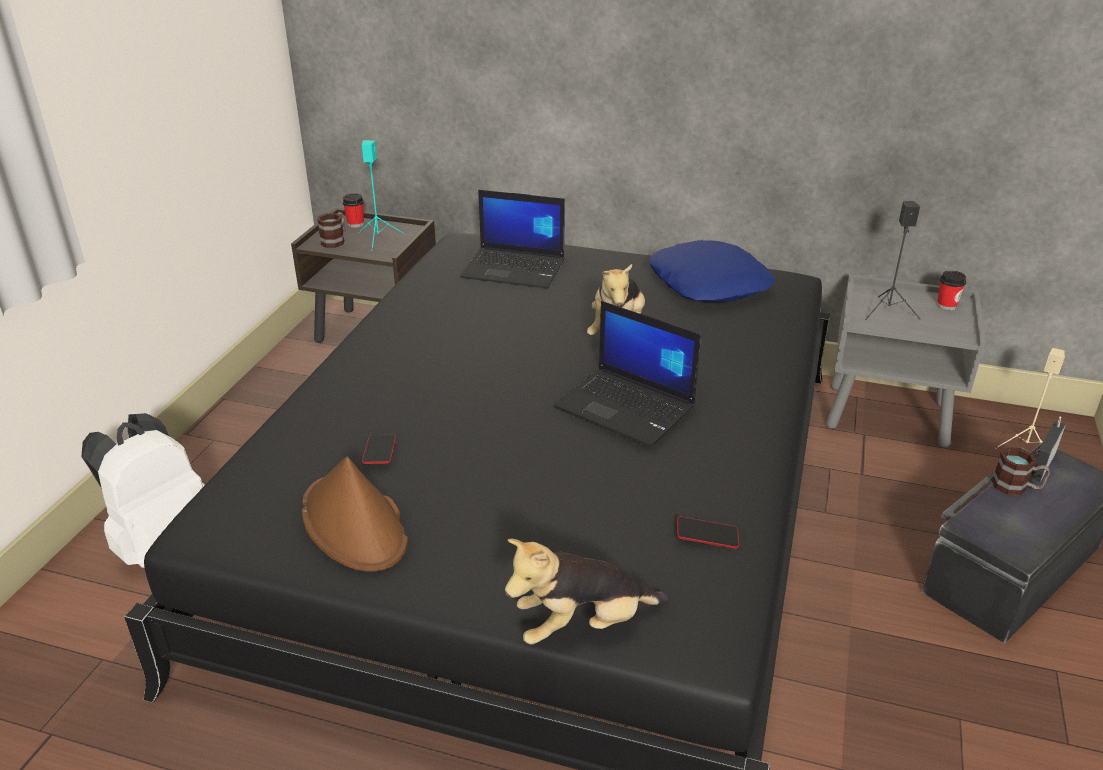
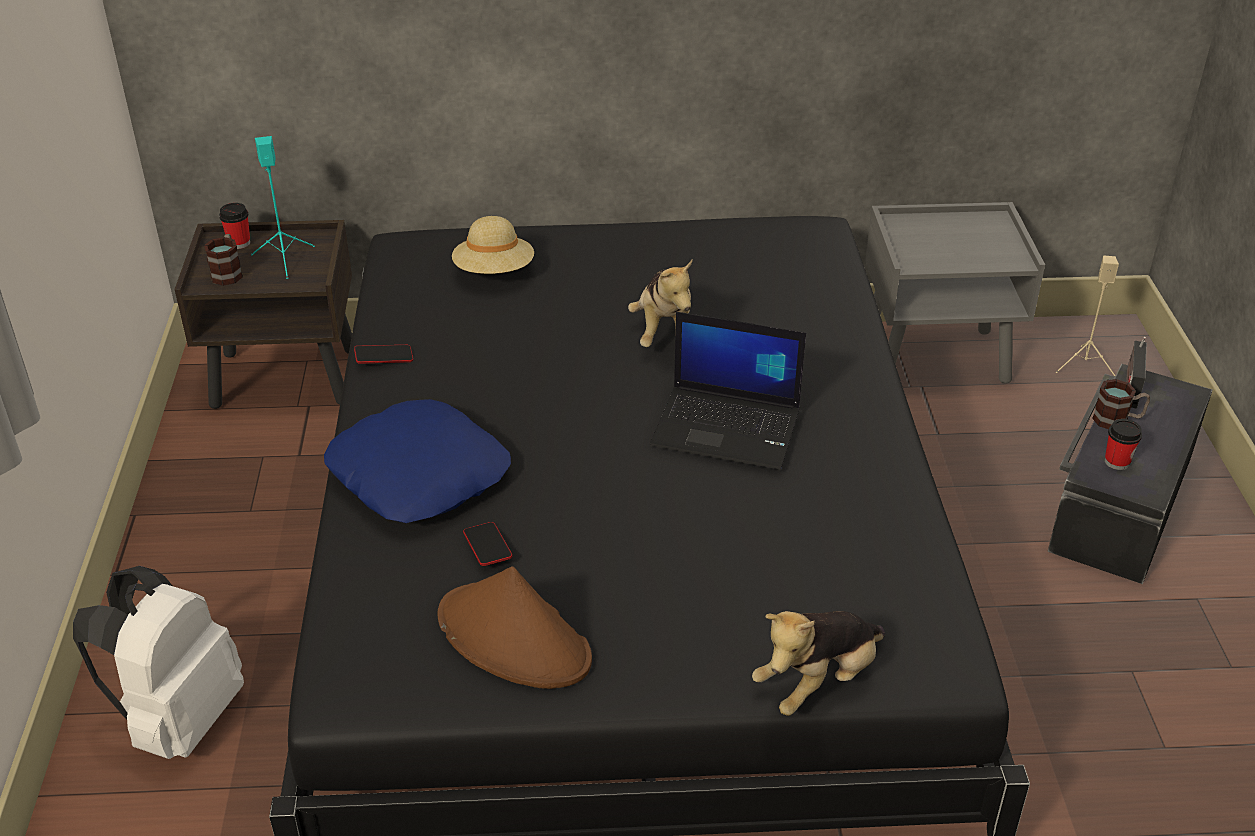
camera: 20 degrees left, 5 degrees up
laptop [460,190,565,289] -> beige hat [452,216,534,274]
blue pillow [649,240,775,303] -> blue pillow moved to [324,399,511,523]
phone [677,516,739,549] -> phone moved to [354,345,413,364]
black speaker [865,201,920,320] -> none
cup [937,270,966,310] -> cup moved to [1105,419,1142,470]

